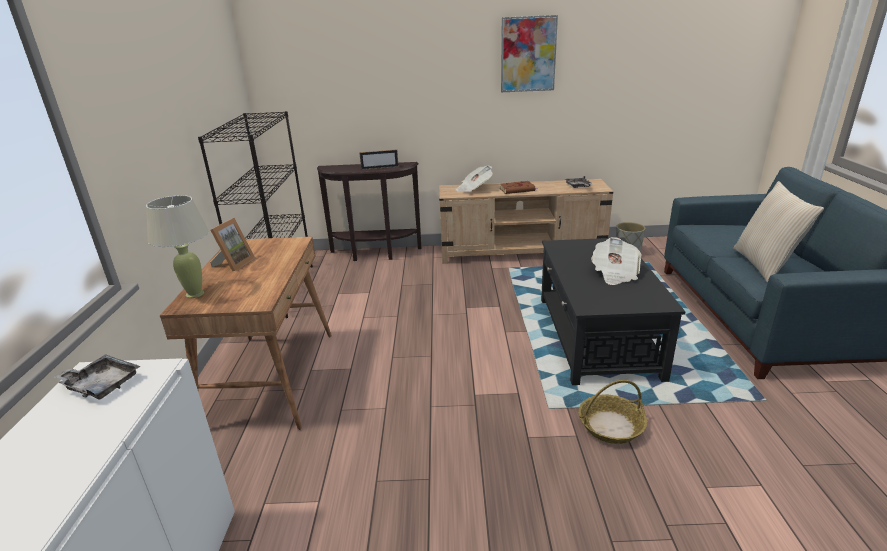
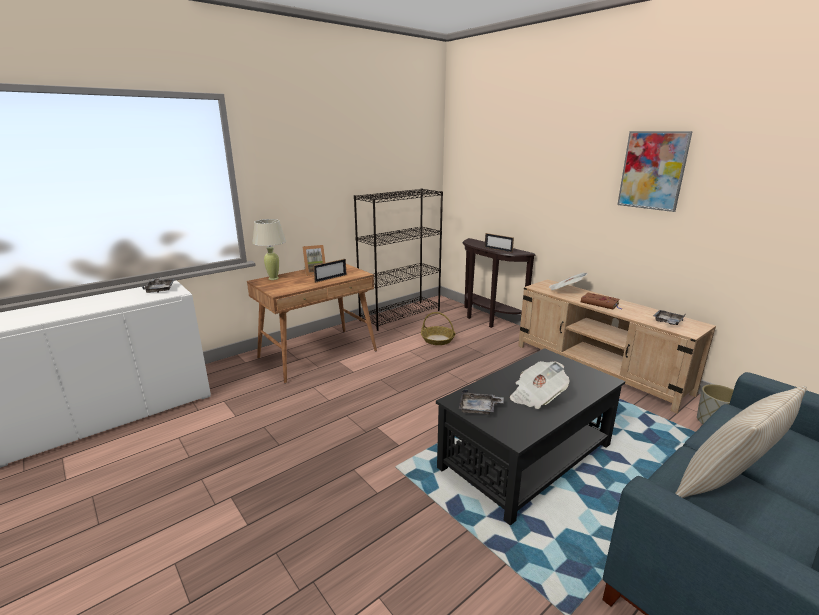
camera: 50 degrees right, 5 degrees down
basket [579,380,647,444] -> basket moved to [421,312,455,345]
none -> picture frame [313,259,347,283]
none -> grey tray [459,389,504,415]

